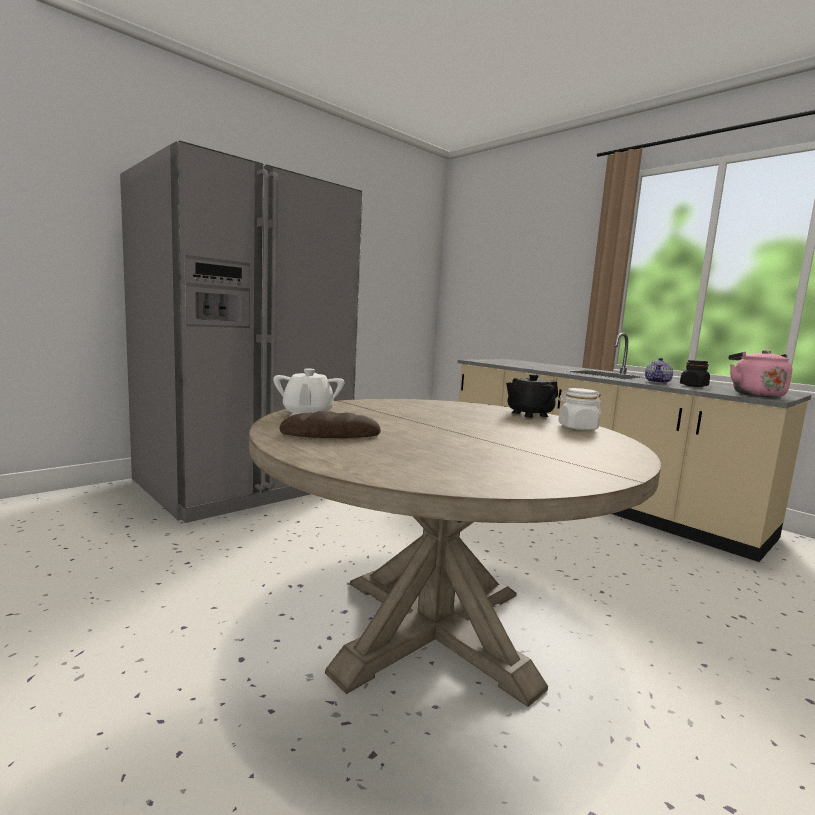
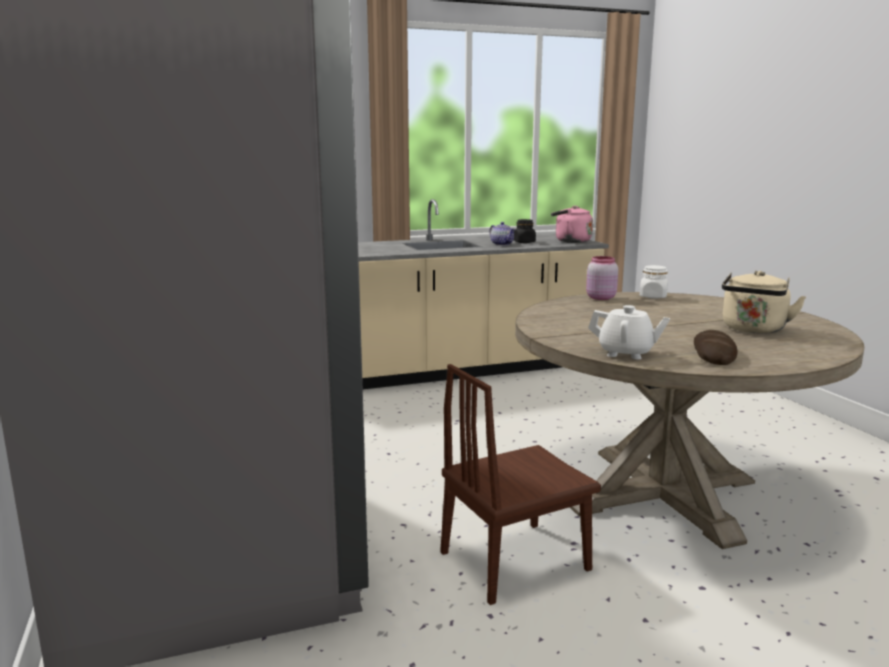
camera: 65 degrees left, 5 degrees up
black teapot [506,374,558,418] -> pink jar [586,256,618,300]
none -> brown chair [441,364,601,605]
none -> beige kettle [722,271,806,334]

